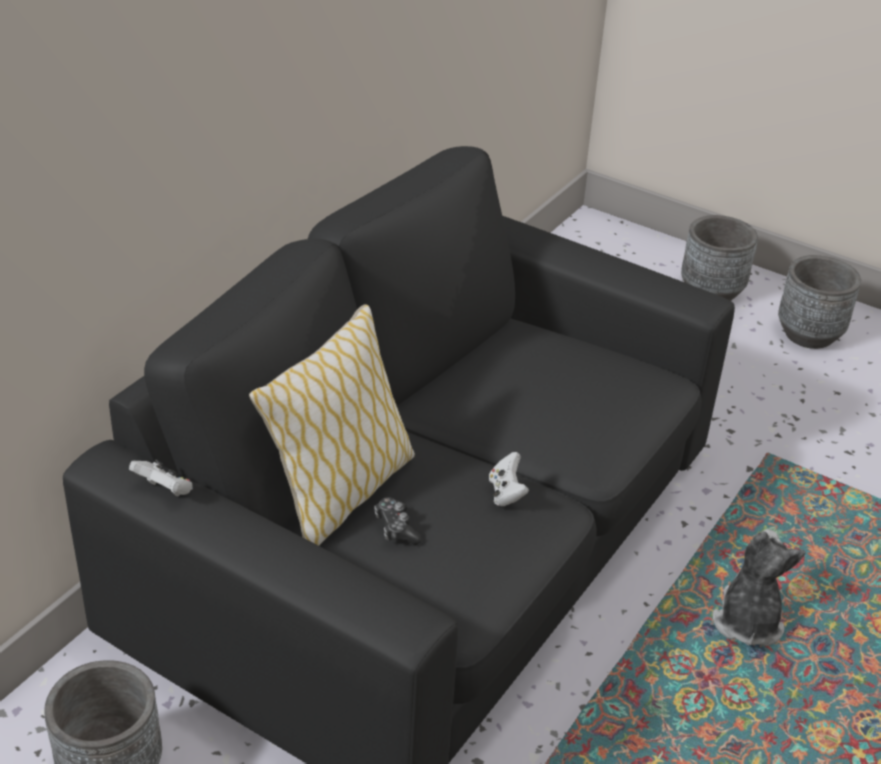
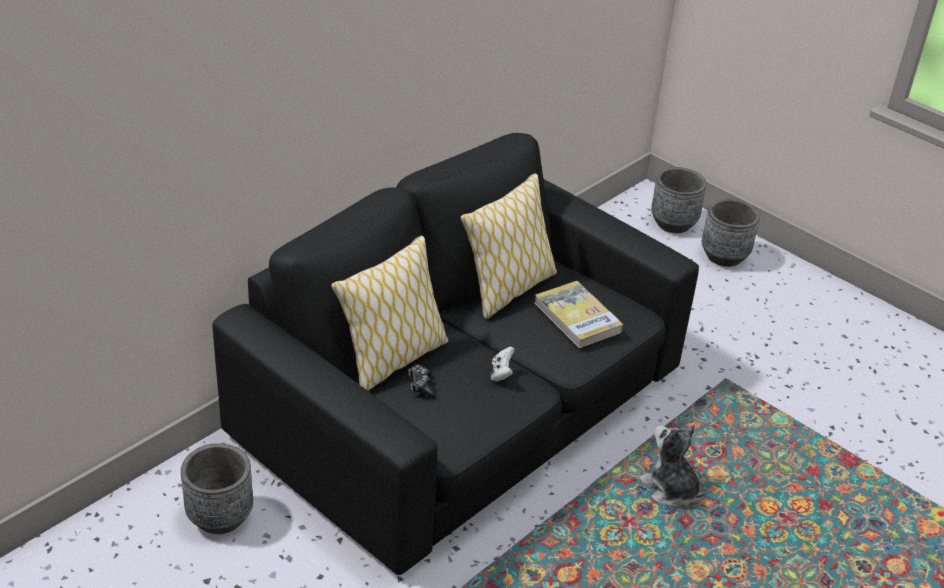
camera: 10 degrees right, 0 degrees up
white game controller [129,460,193,497] -> none
plush toy [712,529,806,646] -> plush toy turned 60 degrees counterclockwise [640,425,705,507]
grey planter [778,255,861,349] -> grey planter moved to [651,167,707,233]
none -> pillow [461,173,557,319]
none -> book [534,281,623,348]

